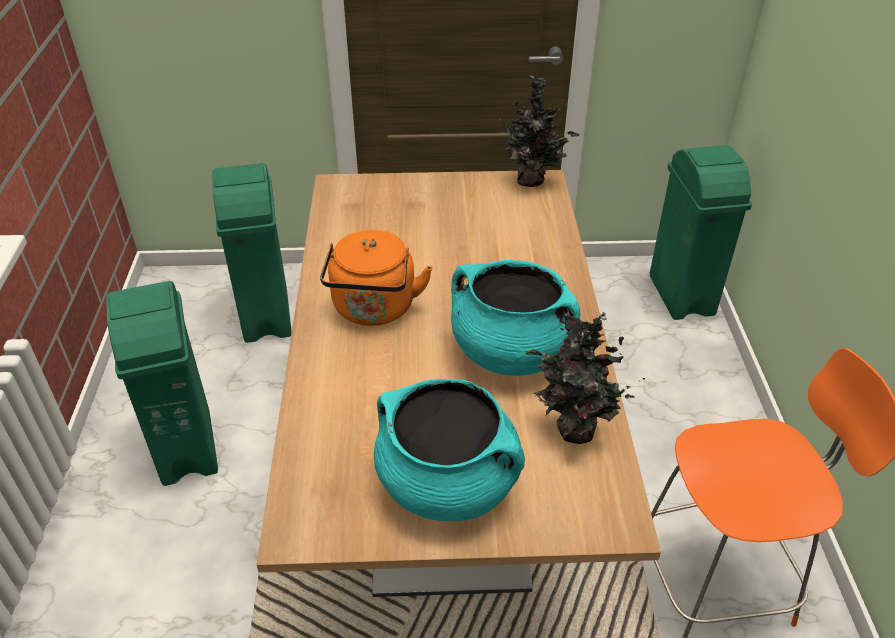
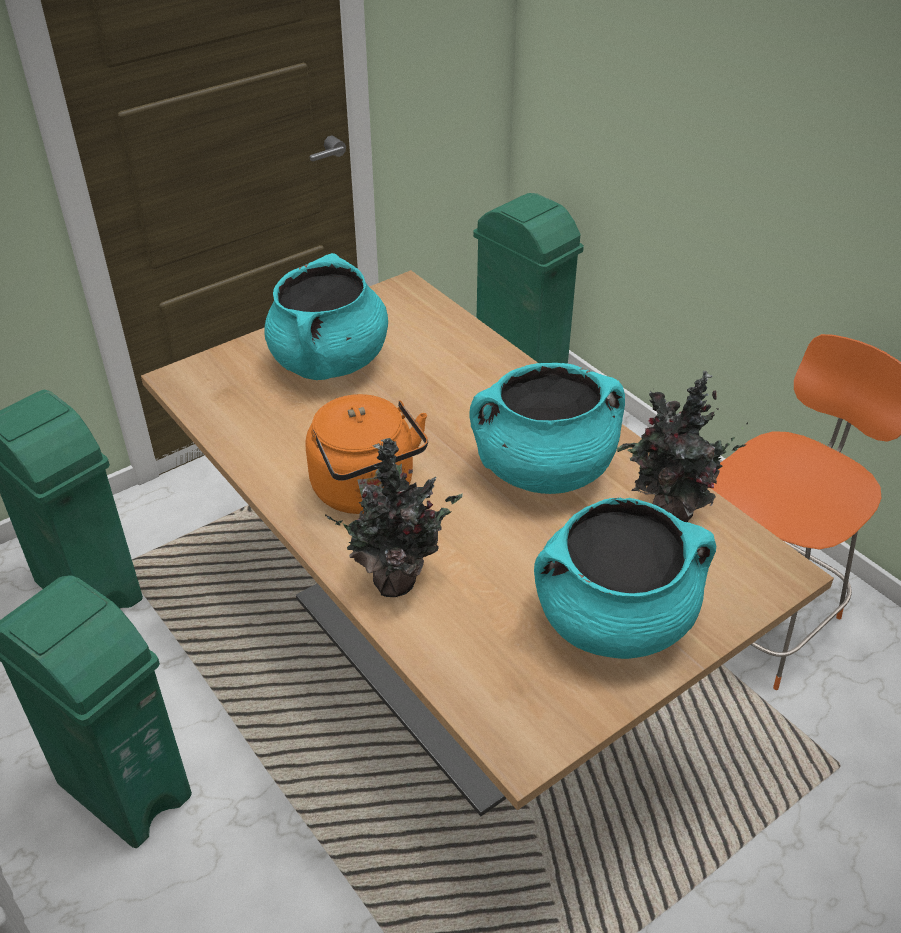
camera: 35 degrees left, 0 degrees up
potted plant [495,75,580,187] -> potted plant moved to [325,438,463,597]
none -> turquoise cooking pot [265,253,388,380]

